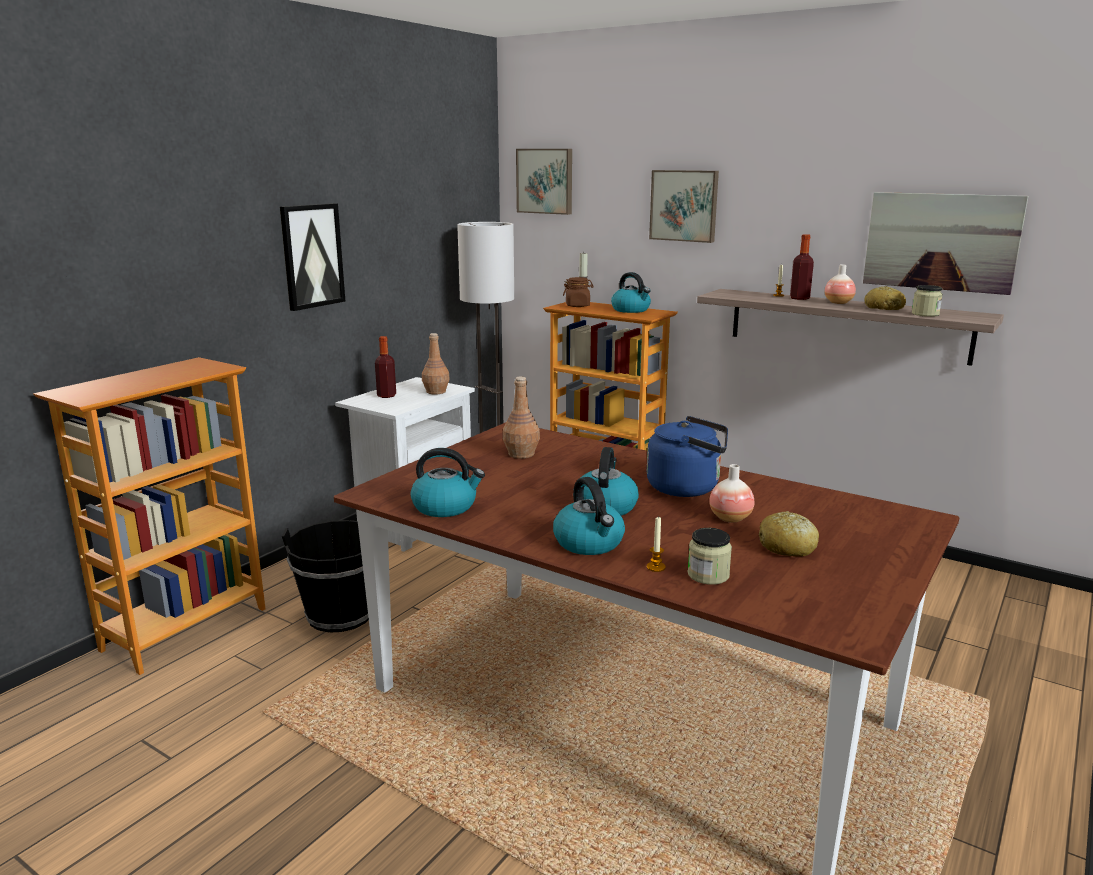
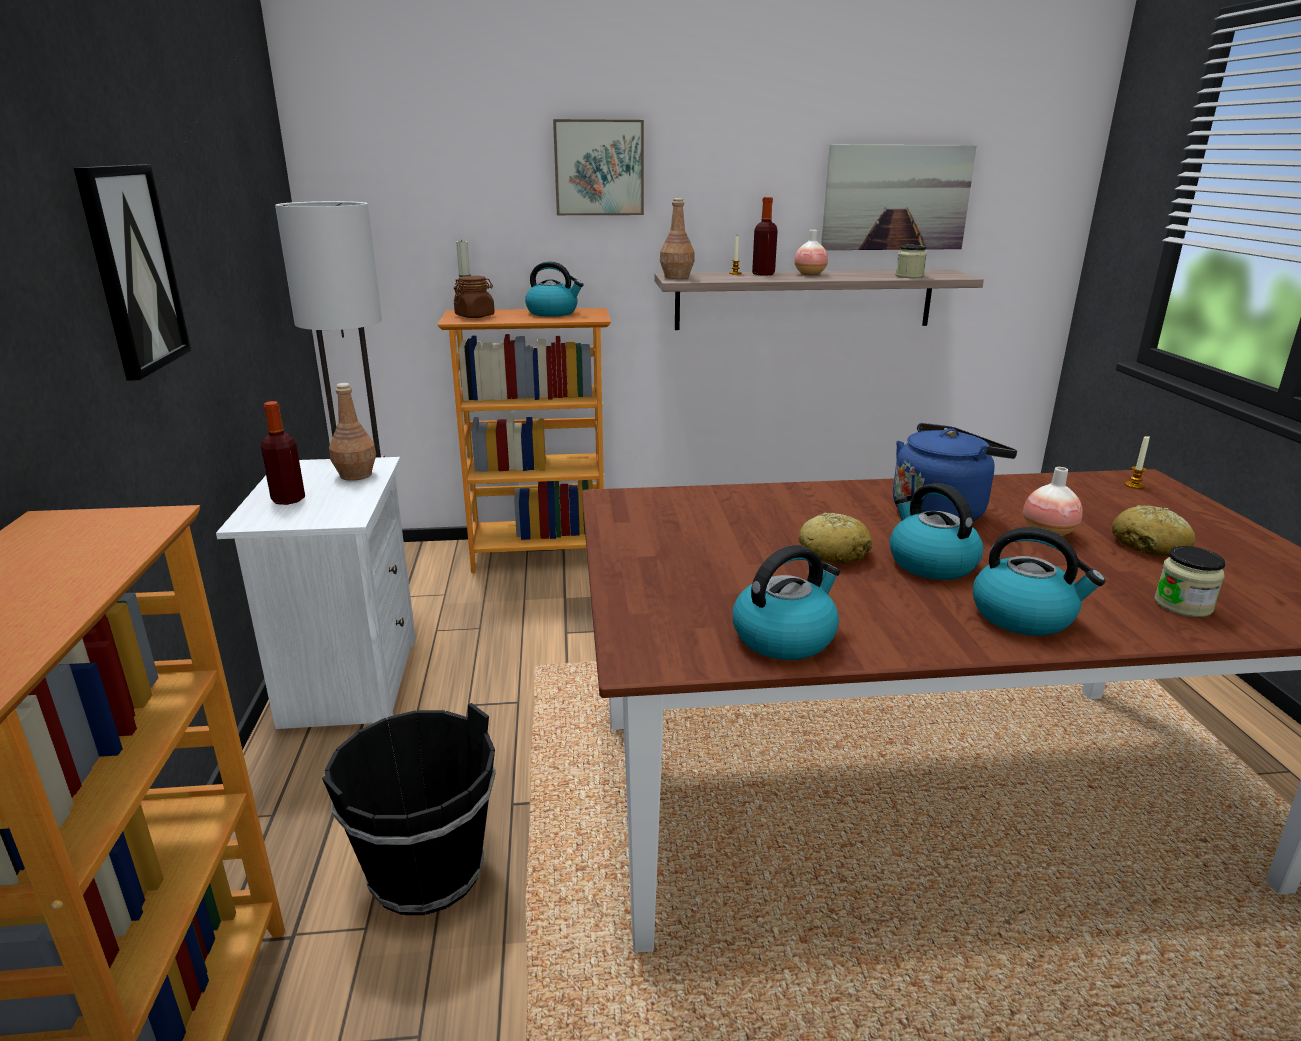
camera: 40 degrees left, 5 degrees up
brown bottle [503,376,540,459] -> brown bottle moved to [660,198,695,279]
picture [516,149,572,215] -> none
candle [647,516,666,572] -> candle moved to [1125,436,1150,489]
bread [865,286,906,310] -> bread moved to [799,513,872,564]

